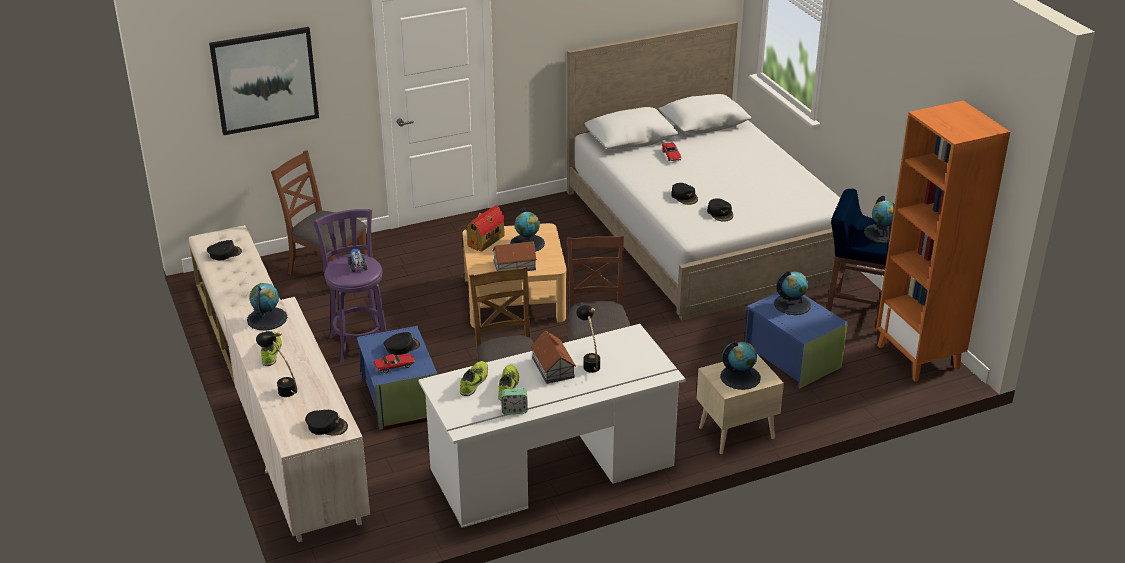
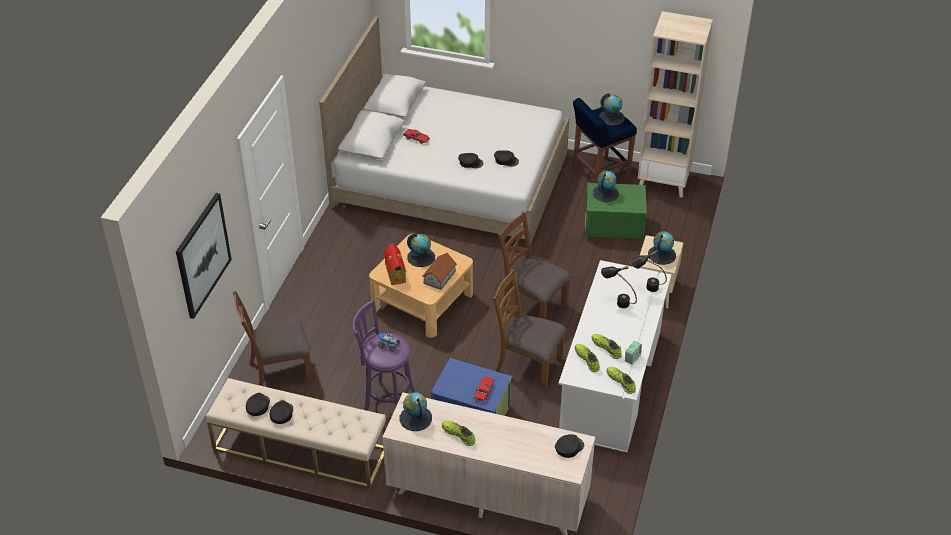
camera: 50 degrees left, 10 degrees up
black table lamp [256,331,297,397] -> black table lamp moved to [630,250,667,292]
black cap [384,332,420,355] -> black cap moved to [270,400,293,424]
toy house [530,331,576,384] -> none
blue storage box [745,292,848,389] -> green storage box [585,183,647,243]
orange bookcase [876,100,1010,382] -> beige bookcase [638,11,713,198]
none -> shoe [606,367,636,394]

